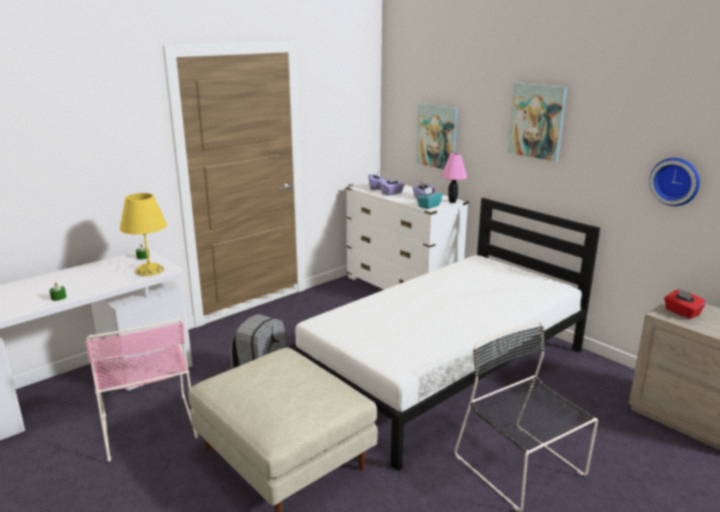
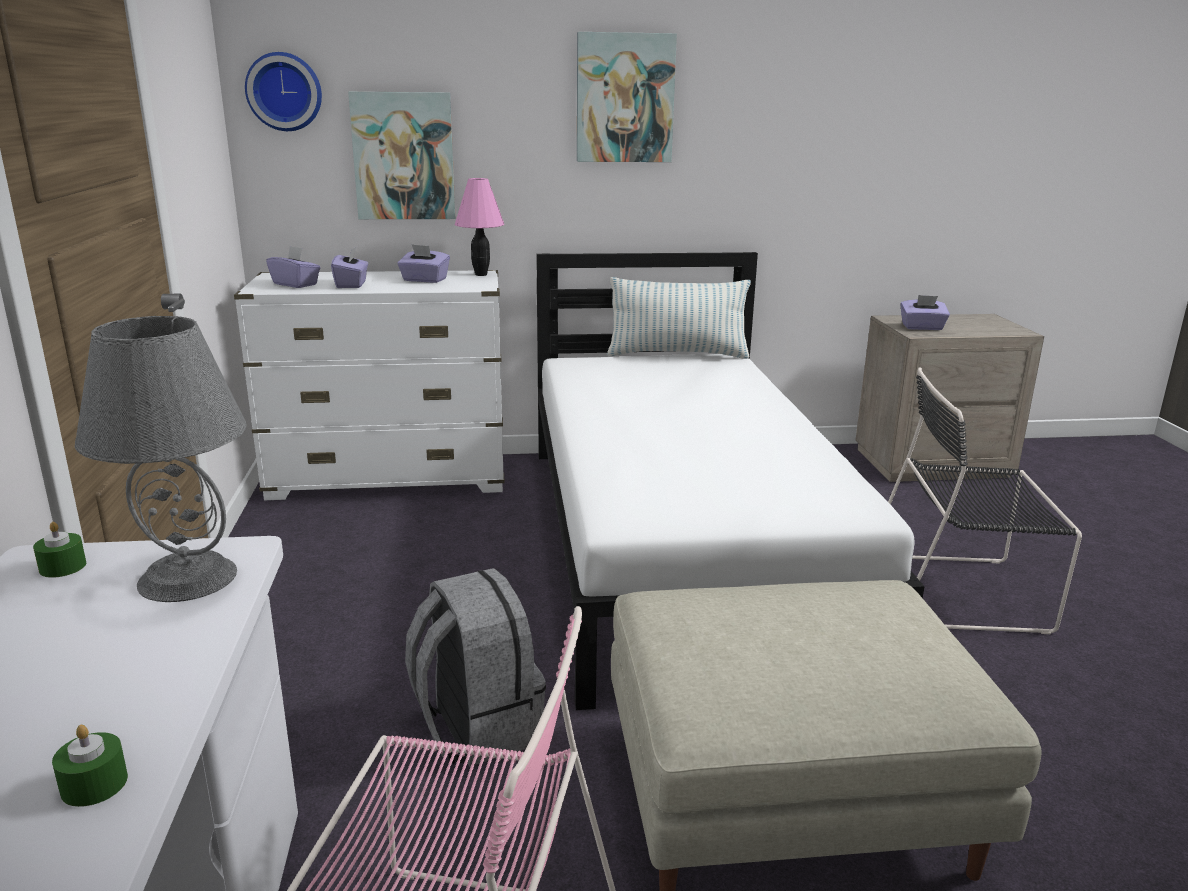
camera: 55 degrees left, 0 degrees up
yellow table lamp [120,193,167,276] -> grey table lamp [75,316,247,602]
turquoise tissue box [417,187,442,209] -> none
wall clock [649,158,700,206] -> wall clock moved to [245,52,322,131]
red tissue box [664,288,706,319] -> purple tissue box [900,295,950,330]
none -> pillow [607,277,751,359]

